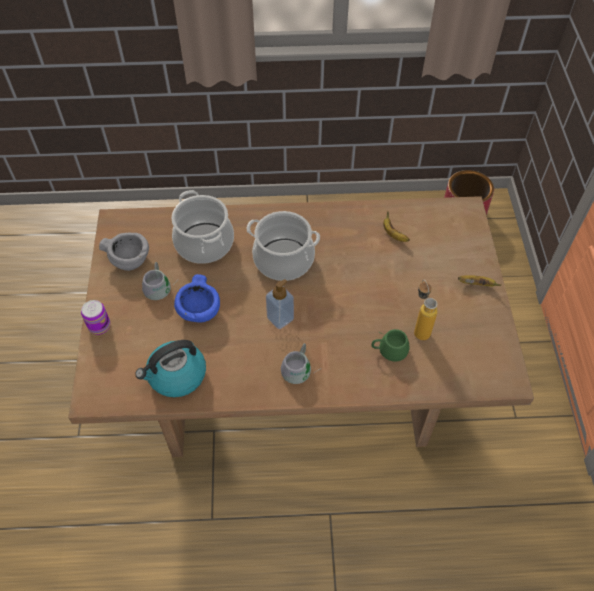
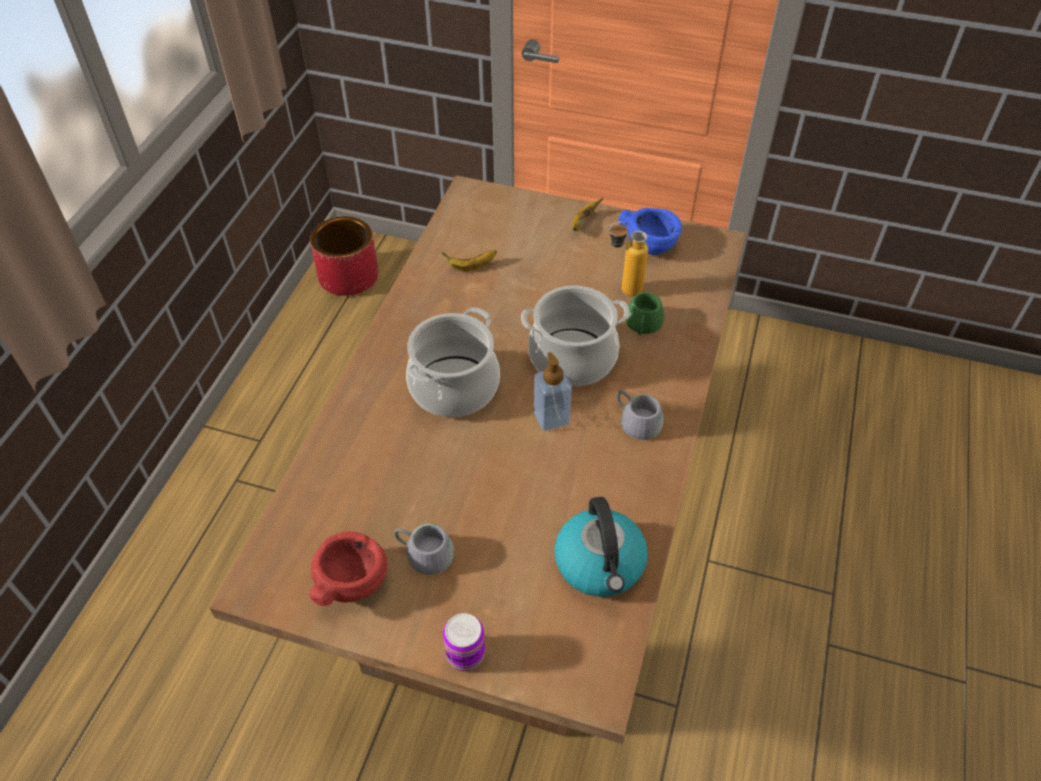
camera: 70 degrees left, 5 degrees down
grey bowl [99,233,149,271] -> red bowl [310,532,387,606]
cooking pot [172,190,234,264] -> cooking pot moved to [521,286,630,386]
blue bowl [174,274,220,323] -> blue bowl moved to [618,208,682,255]

